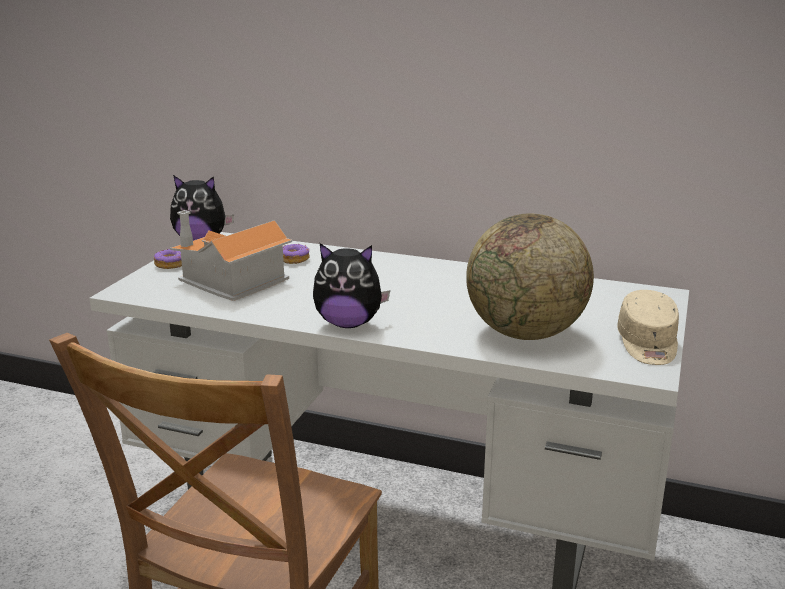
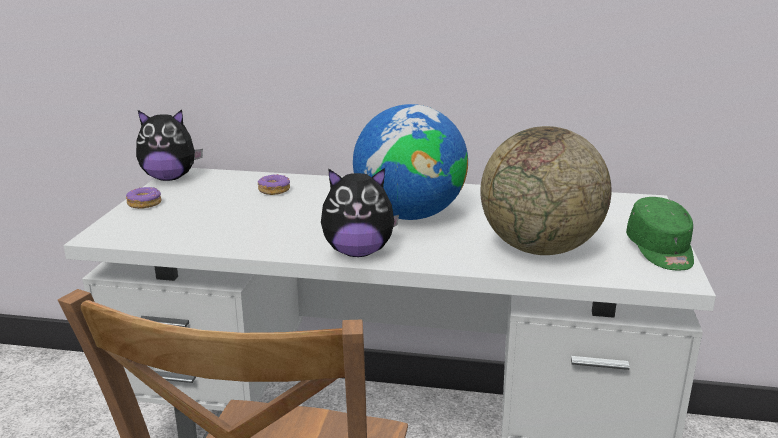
camera: 10 degrees left, 0 degrees up
toy house [170,210,292,301] -> none
beige cap [617,290,679,365] -> green cap [626,197,694,270]
none -> globe [353,104,468,220]

